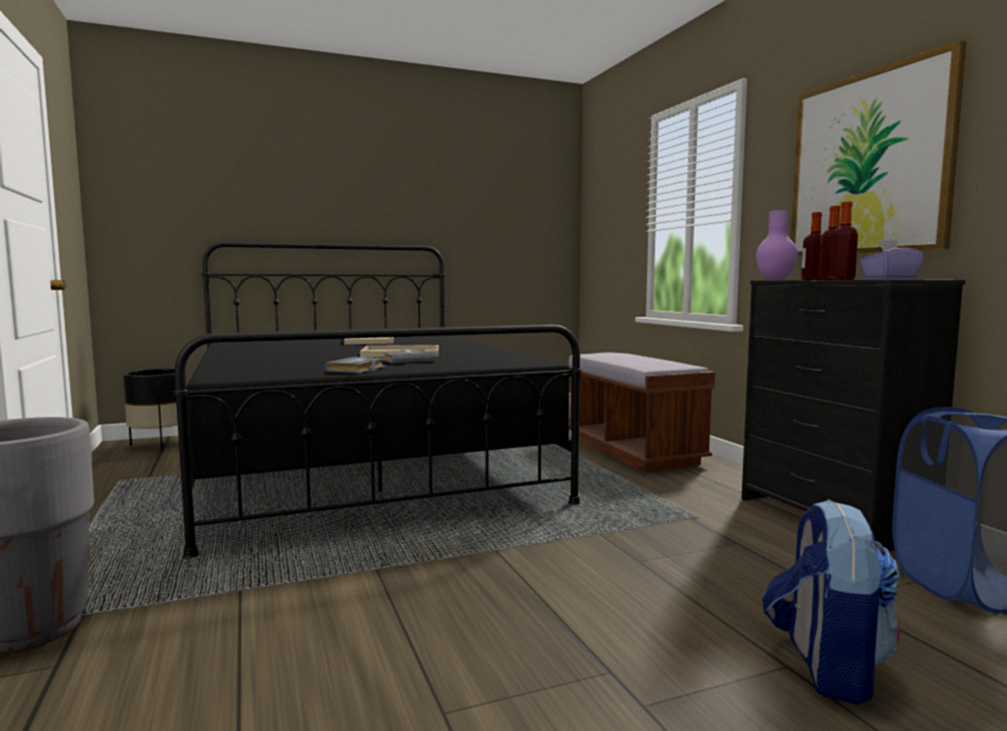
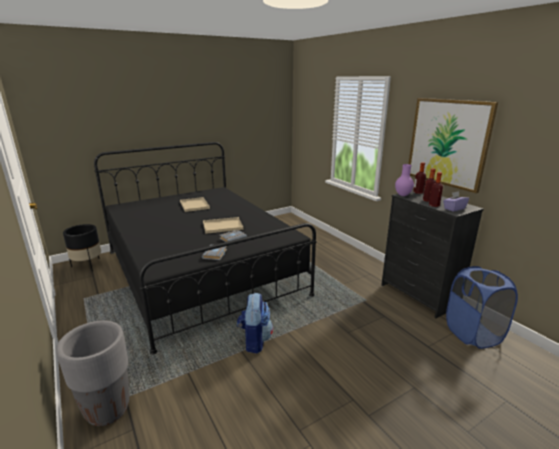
camera: 10 degrees left, 15 degrees up
brown bench [568,353,715,472] -> none
backpack [762,499,900,704] -> backpack moved to [237,293,273,354]

